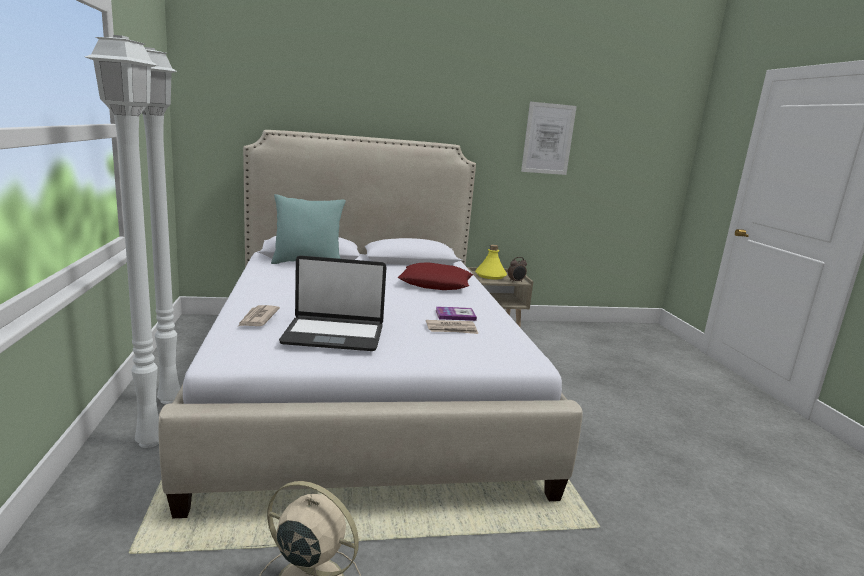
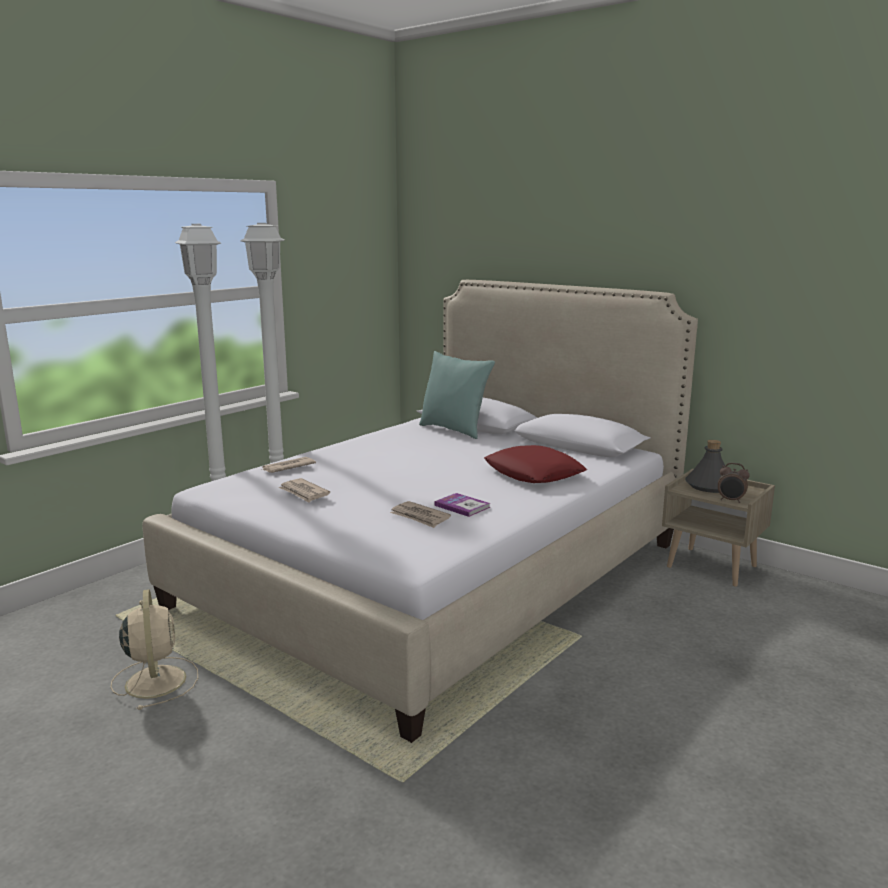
camera: 50 degrees right, 0 degrees up
laptop [279,255,386,351] -> newspaper [278,478,330,503]
yellow bottle [475,245,507,280] -> grey bottle [685,440,725,493]
picture [521,102,577,175] -> none

